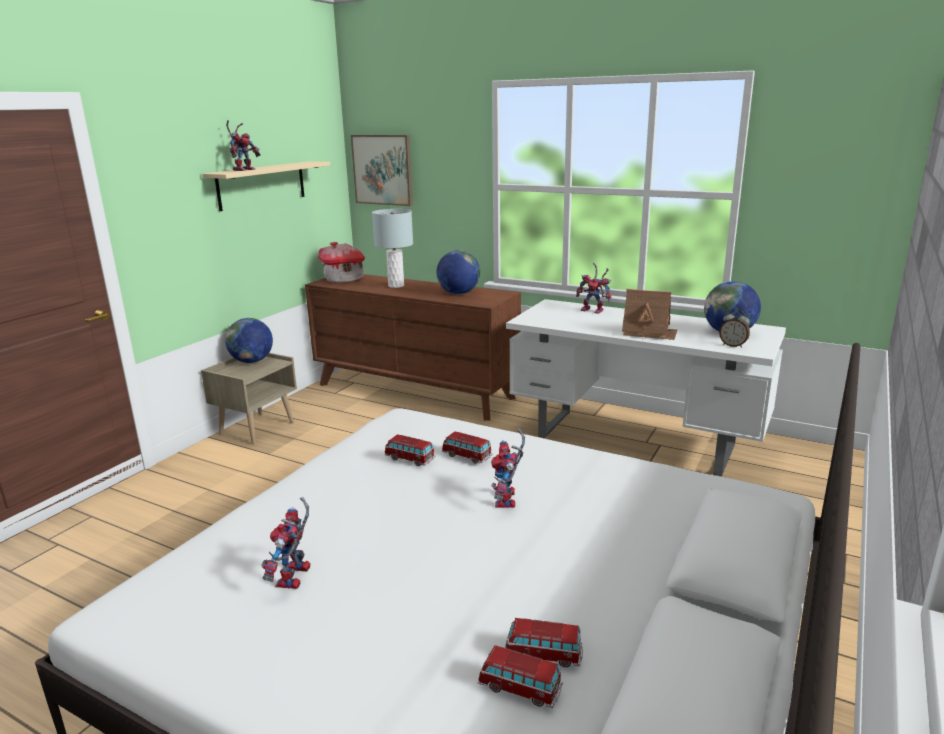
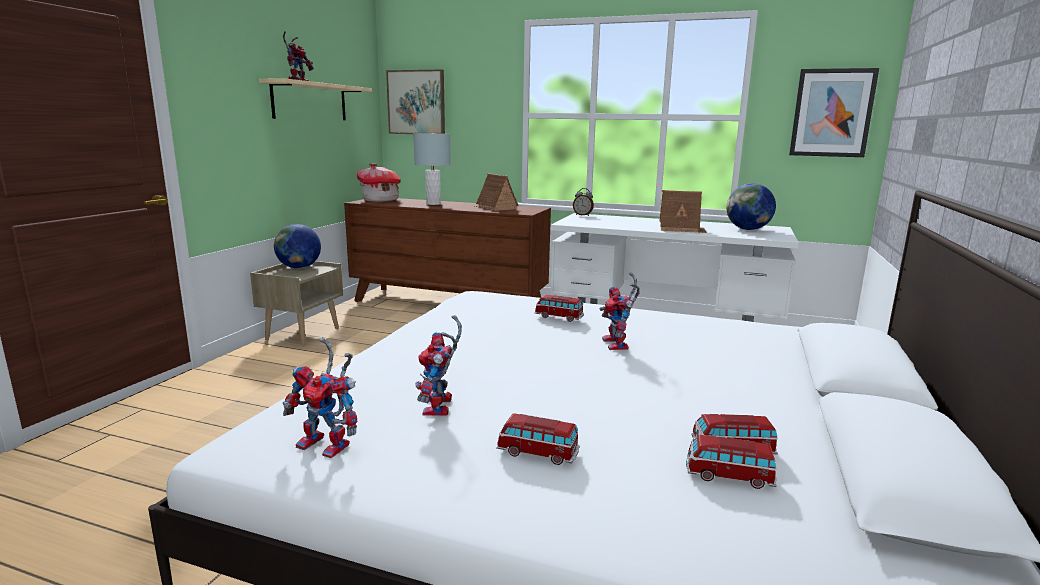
camera: 10 degrees left, 5 degrees down
toy car [384,434,436,466] -> toy car moved to [496,413,580,465]
globe [436,250,480,294] -> toy house [475,174,518,211]
toy robot [576,263,611,314] -> toy robot moved to [283,338,358,458]
alarm clock [719,310,750,348] -> alarm clock moved to [573,188,594,216]
none -> picture [789,68,879,157]

